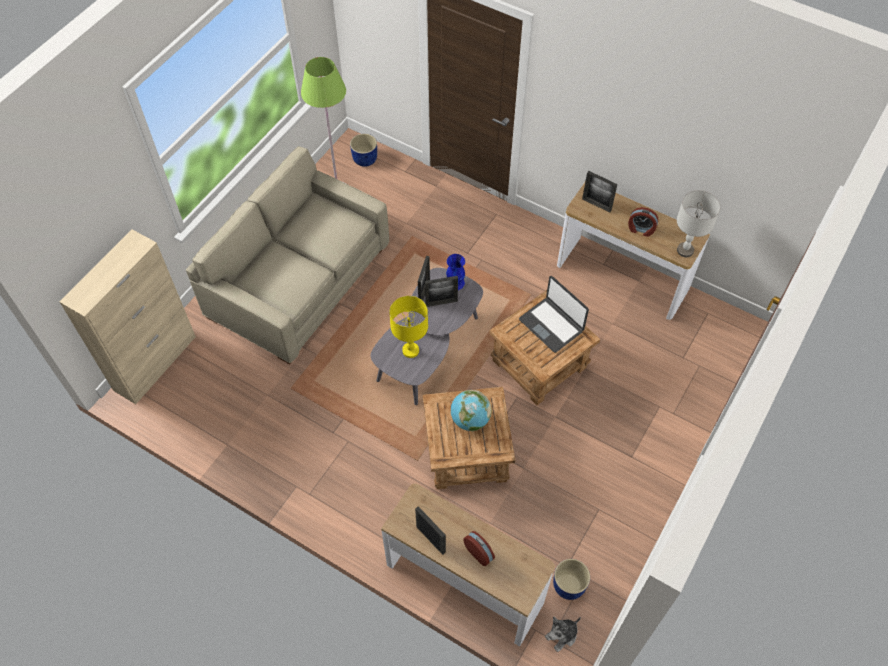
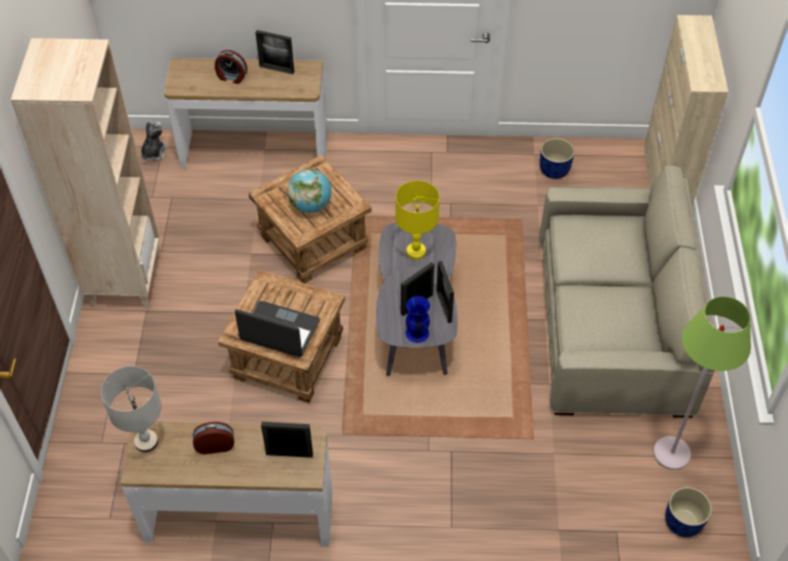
camera: 150 degrees right, 5 degrees down
blue planter [553,559,590,600] -> blue planter moved to [540,138,575,179]
none -> beige bookcase [11,38,159,308]

